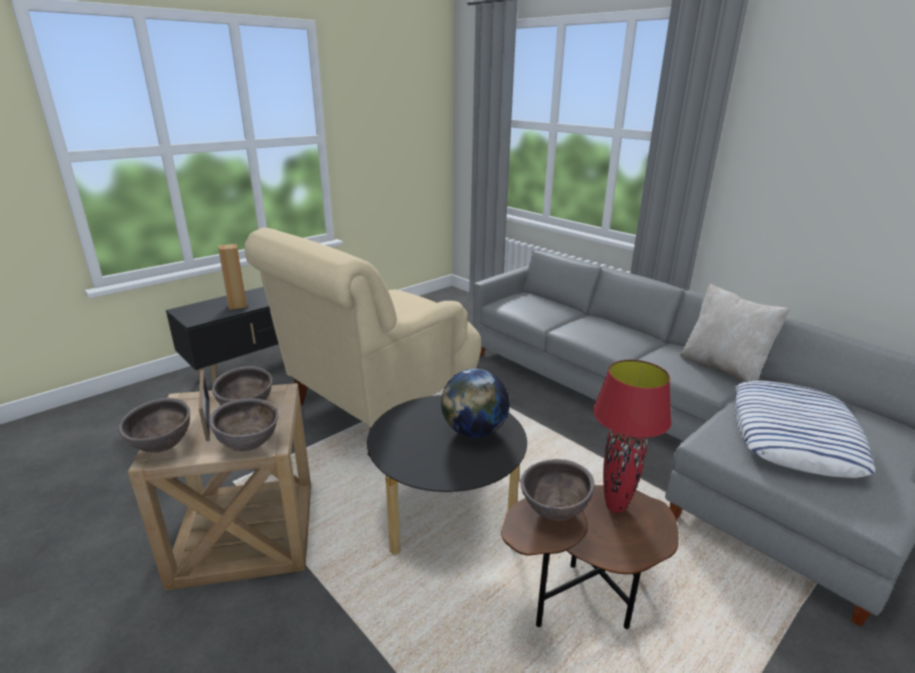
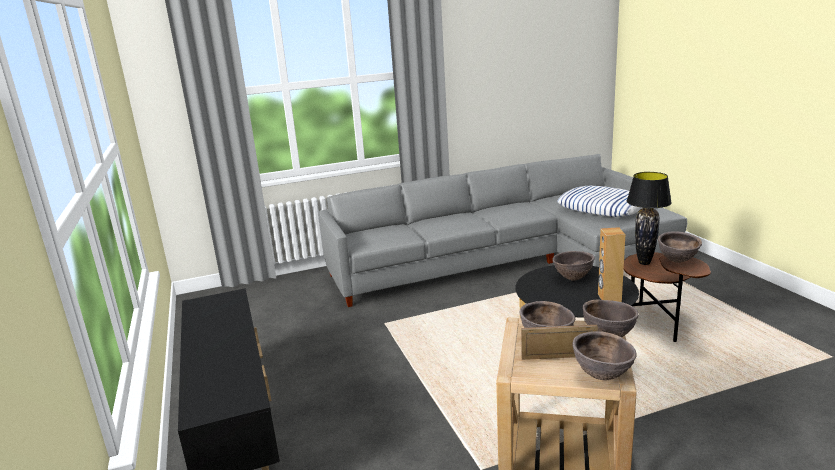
camera: 65 degrees left, 5 degrees down
brown speaker [218,244,247,310] -> brown speaker moved to [598,227,625,302]
beige armchair [245,227,481,456] -> none
globe [441,369,509,438] -> brown bowl [552,251,595,281]
red table lamp [593,360,672,513] -> black table lamp [627,172,672,265]
beige pillow [680,284,790,382] -> none

